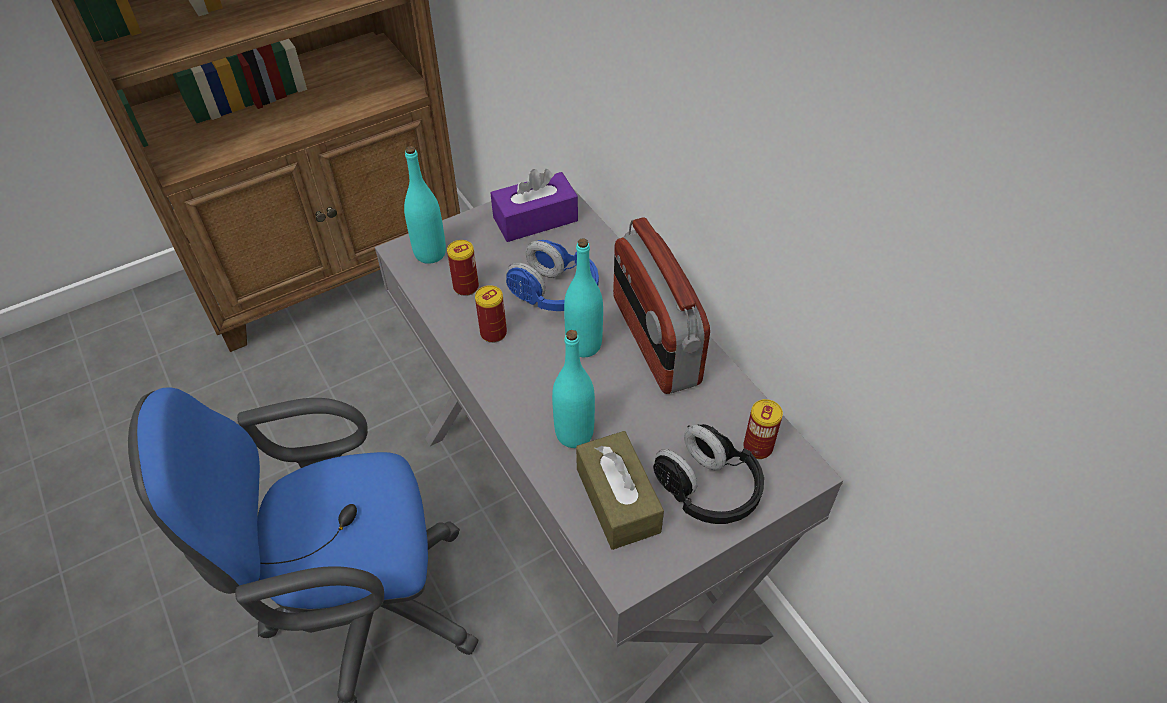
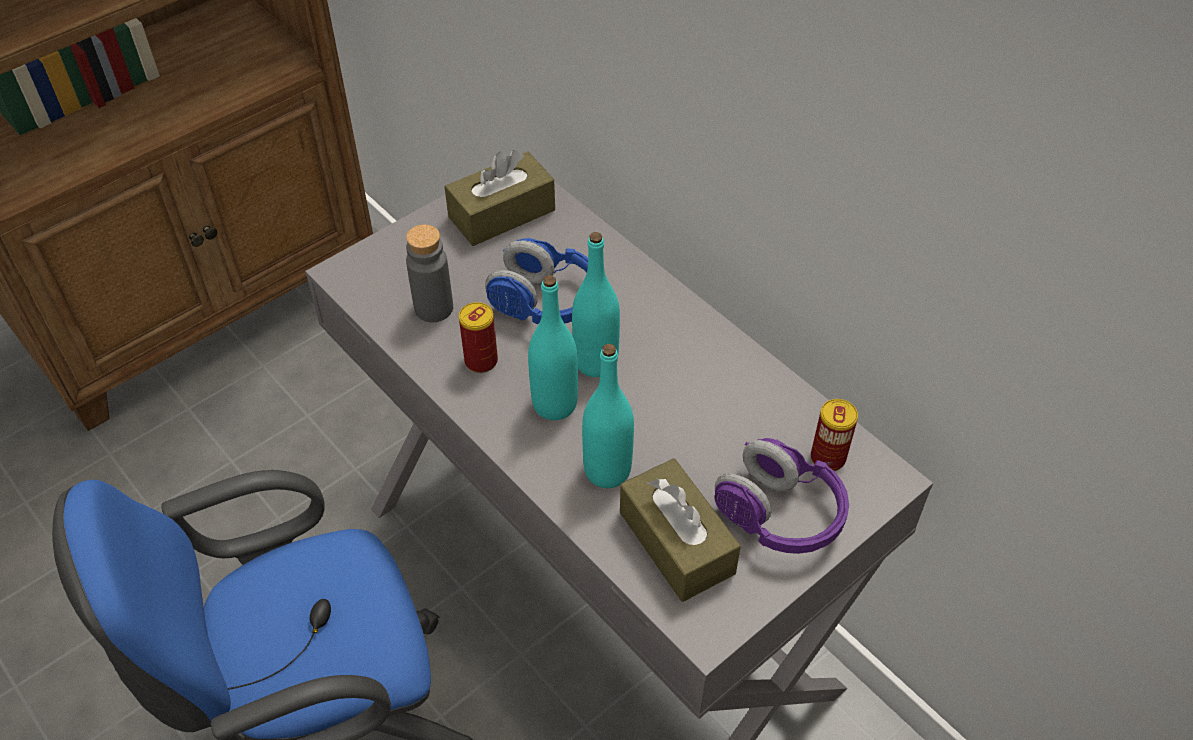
camera: 10 degrees left, 0 degrees up
turquoise bottle [404,146,446,264] -> turquoise bottle moved to [528,275,578,420]
can [447,240,479,296] -> grey bottle [406,224,453,322]
purple tissue box [491,169,578,242] -> brown tissue box [445,150,555,246]
radio [613,218,710,394] -> none
black headphones [653,424,764,524] -> purple headphones [714,438,849,554]

